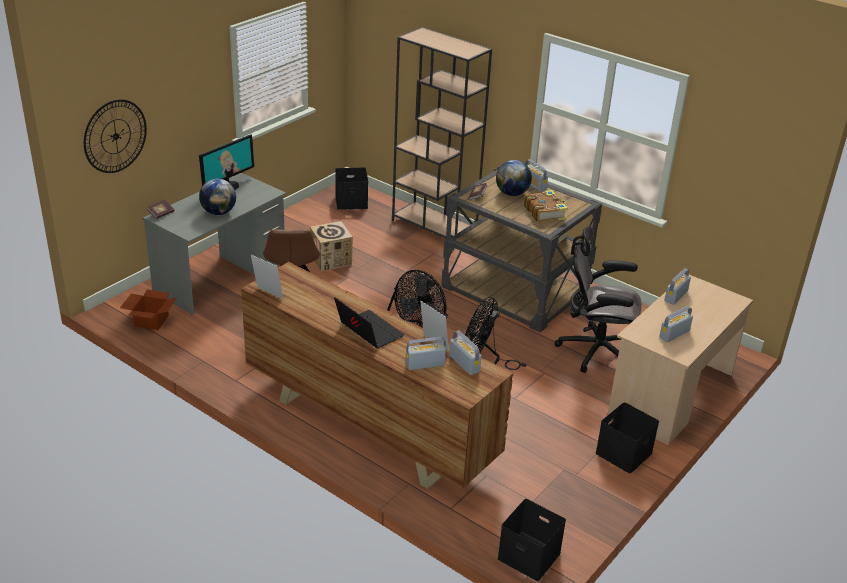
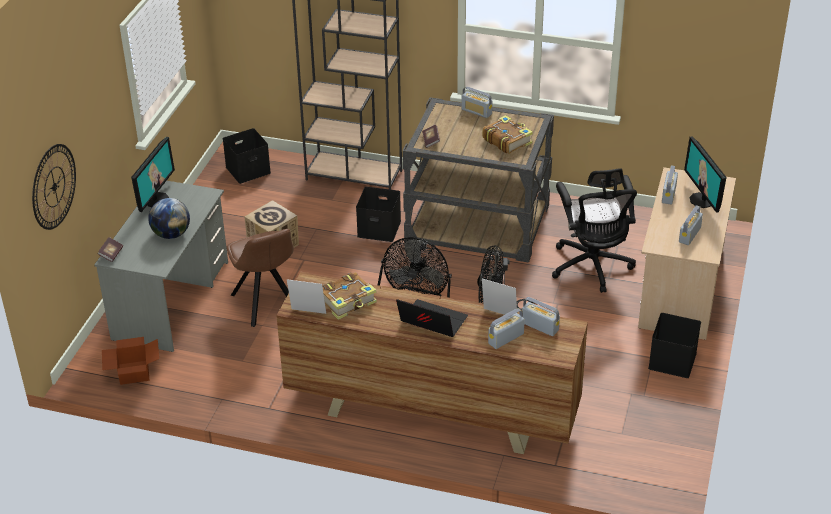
camera: 20 degrees left, 5 degrees up
globe [496,160,532,196] -> none
black storage box [498,499,566,581] -> black storage box moved to [356,187,401,242]
office chair [555,227,642,373] -> office chair turned 90 degrees counterclockwise [552,168,637,293]
none -> book [322,272,377,320]
none -> monitor [684,136,726,213]

